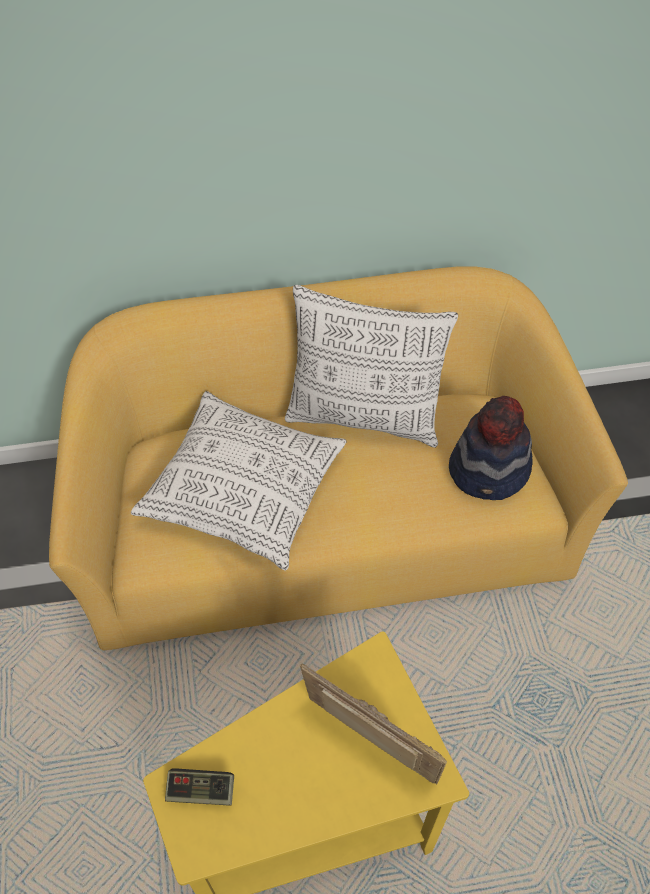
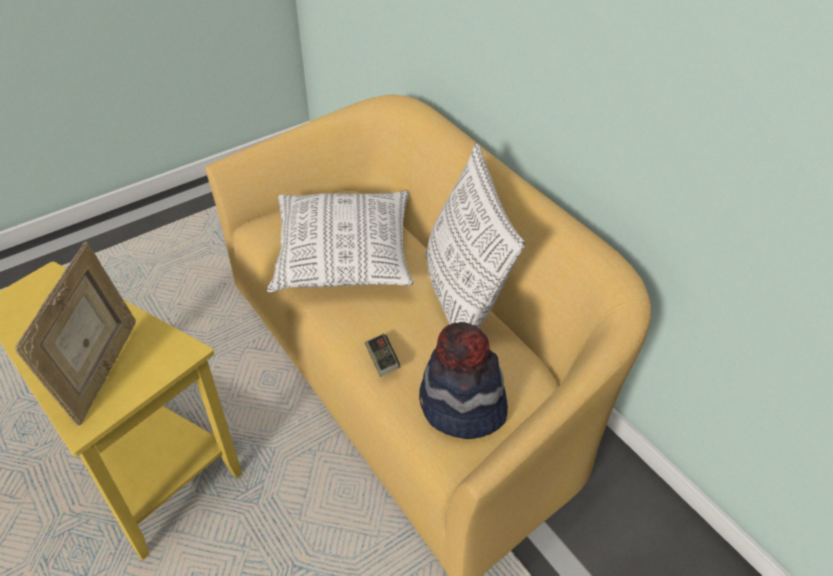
camera: 65 degrees right, 10 degrees down
game controller [165,768,234,806] -> game controller moved to [365,334,400,377]

